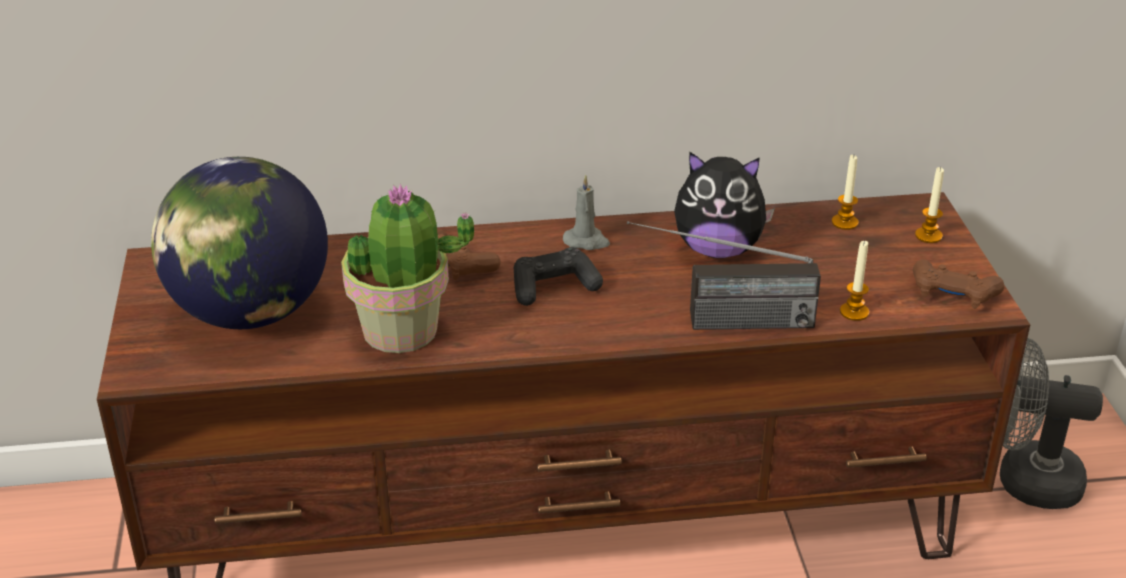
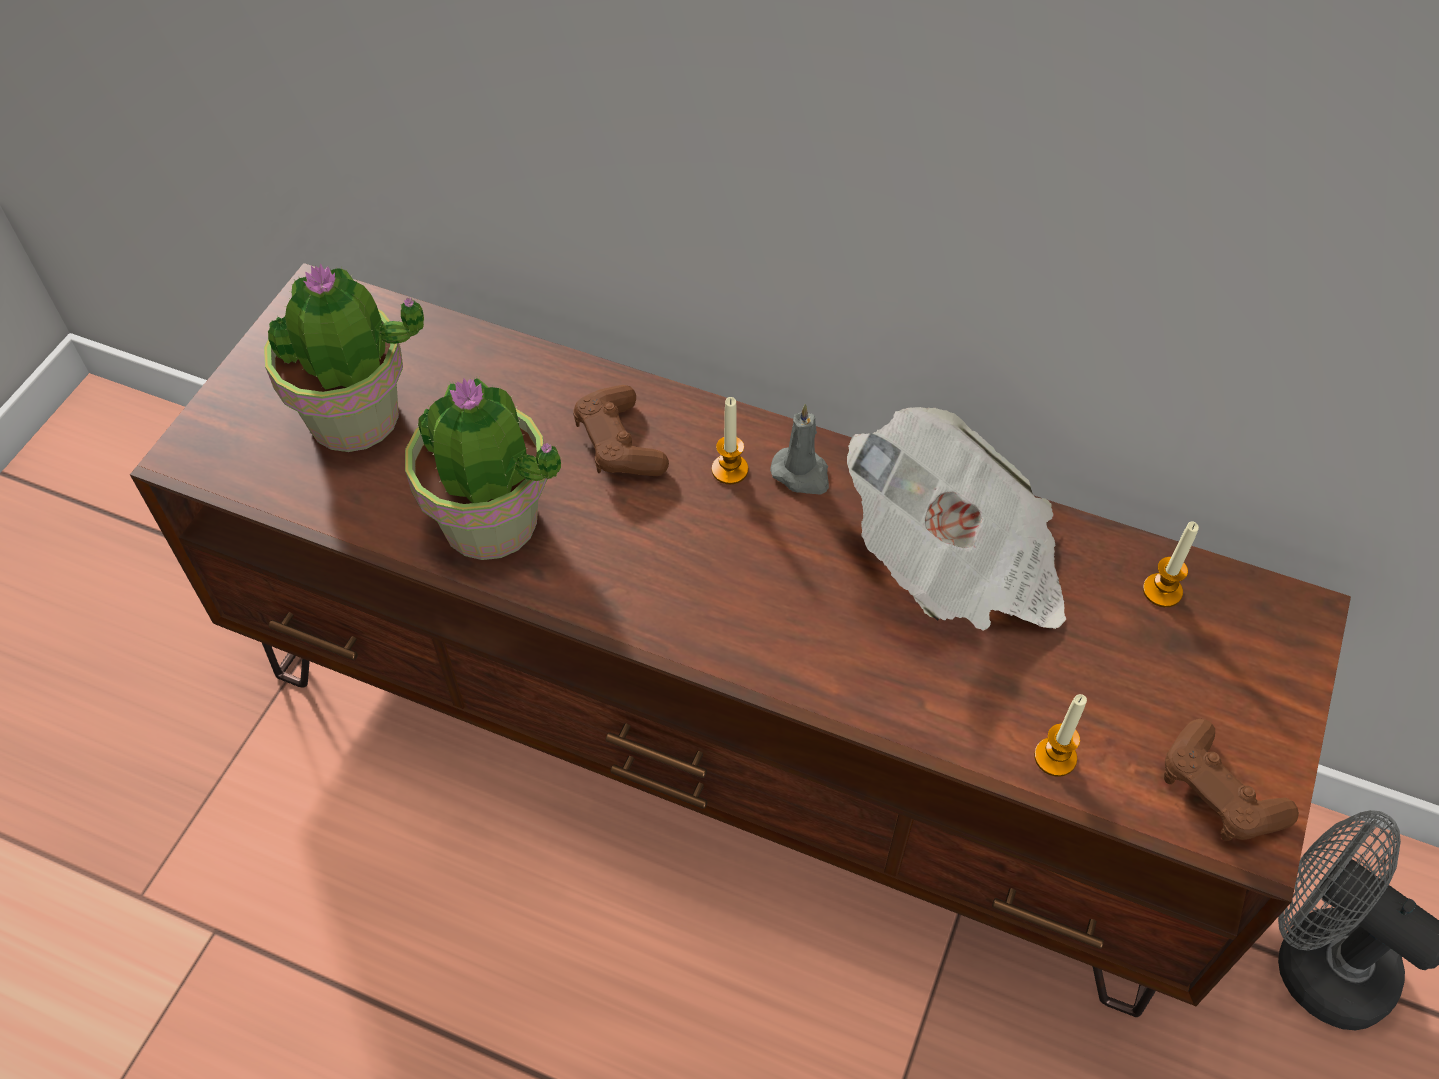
camera: 30 degrees right, 20 degrees up
globe [151,157,328,329] -> potted plant [264,263,425,452]
black game controller [514,247,603,306] -> none
radio [627,221,821,330] -> none
plush toy [674,151,775,258] -> newspaper [847,407,1066,631]
candle [915,167,944,243] -> candle moved to [712,397,748,485]

